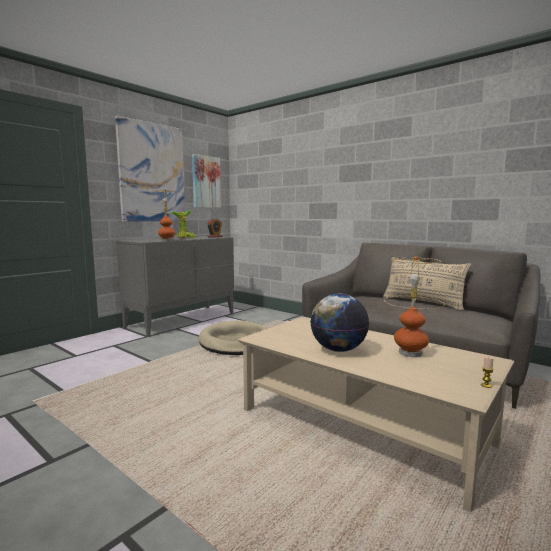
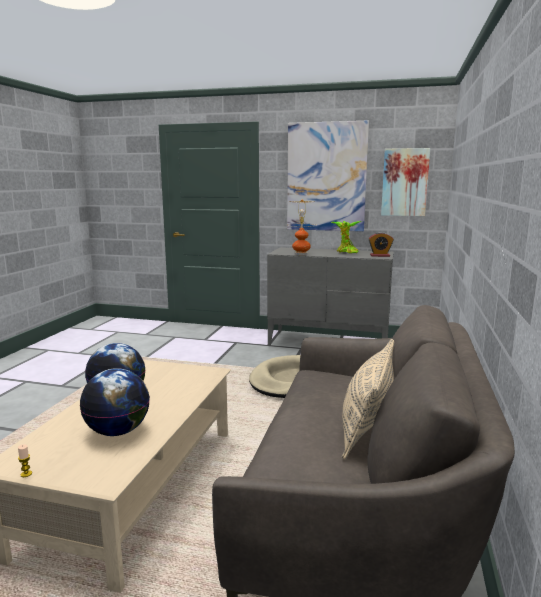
camera: 65 degrees right, 5 degrees up
table lamp [384,257,445,357] -> globe [80,368,150,436]

